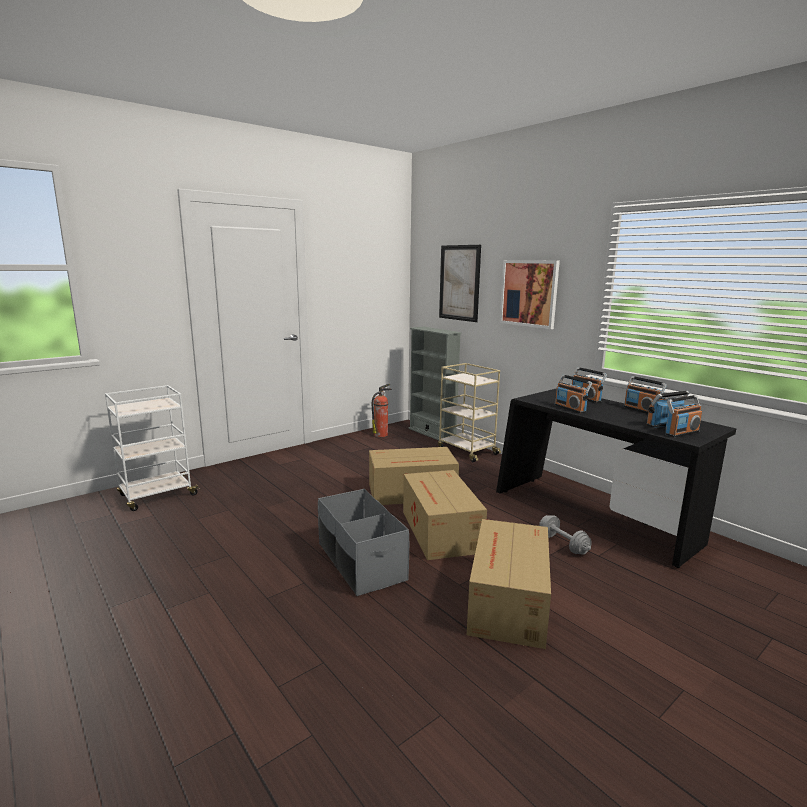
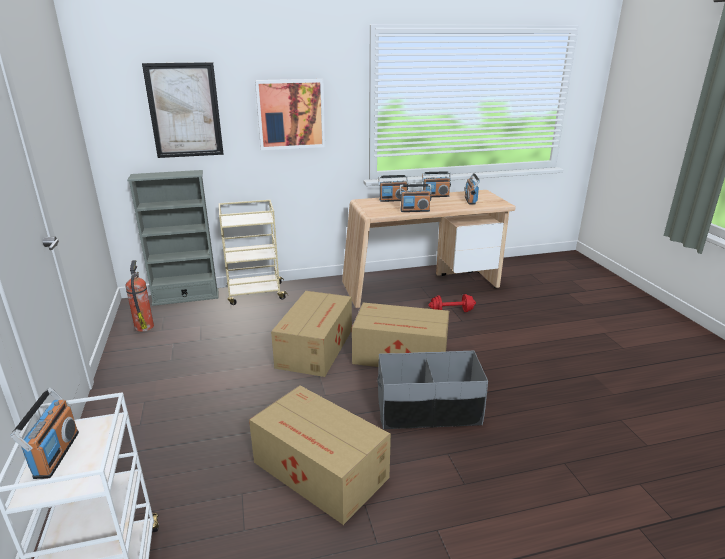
camera: 65 degrees left, 10 degrees up
cardboard box [467,519,551,649] -> cardboard box moved to [249,385,391,525]
black desk [496,388,736,568] -> beige desk [342,190,516,308]
grey dumbbell [539,515,592,555] -> red dumbbell [428,294,476,312]
radio [665,395,702,438] -> radio moved to [10,388,79,479]

